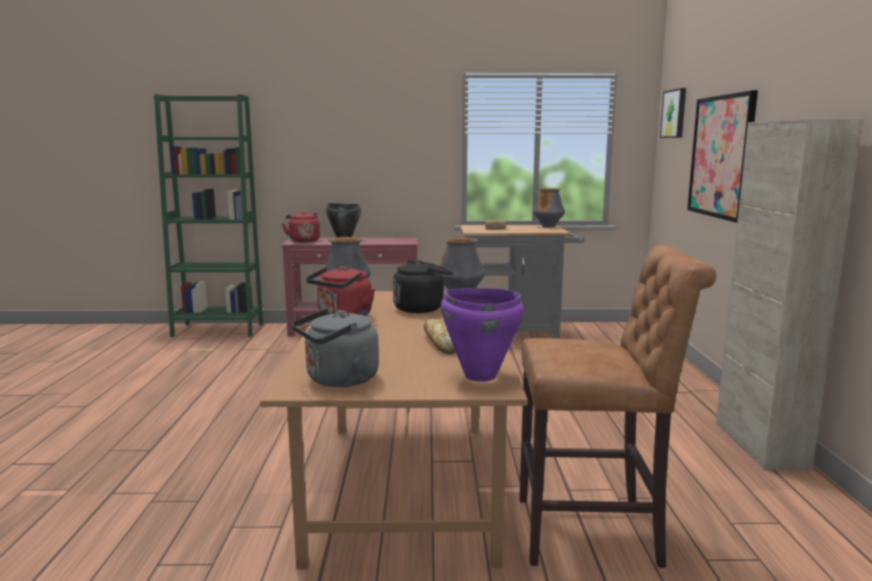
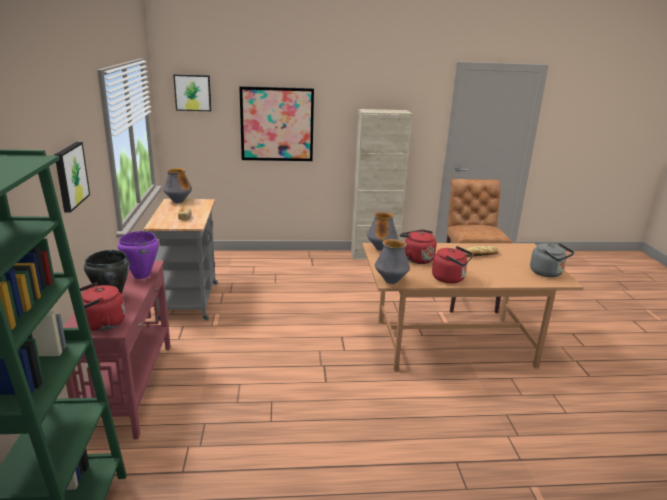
camera: 95 degrees left, 10 degrees up
black kettle [393,260,453,313] -> red kettle [400,230,436,264]
purple cooking pot [441,288,524,382] -> purple cooking pot moved to [118,231,159,279]
none -> picture [55,142,90,212]

